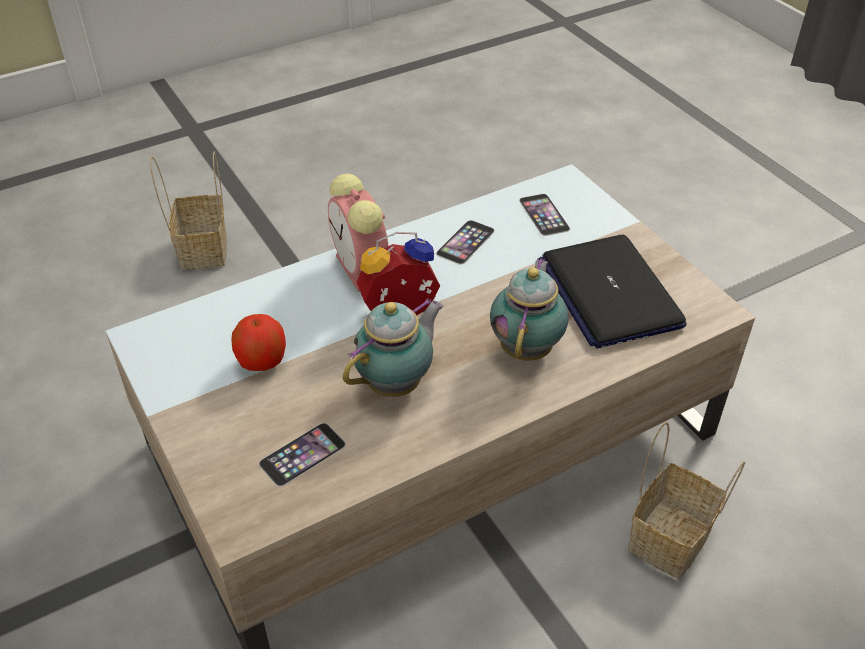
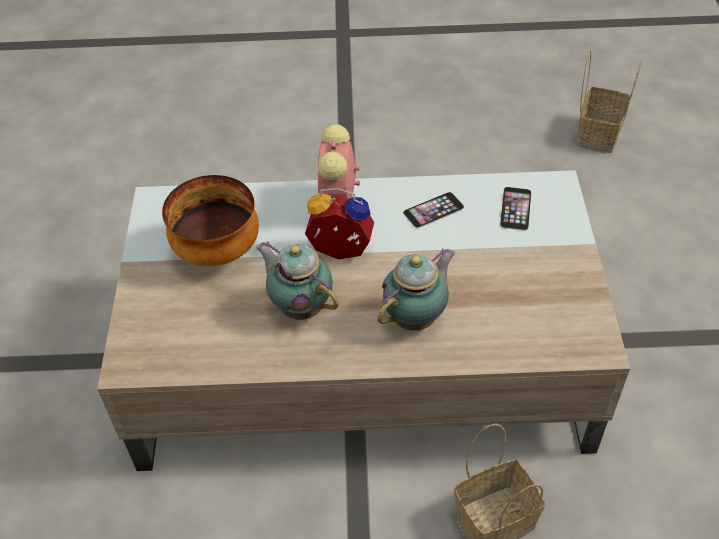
camera: 30 degrees right, 5 degrees up
basket [150,151,227,270] -> basket moved to [576,49,642,153]
apple [231,314,286,371] -> bowl [162,175,259,266]
phone [259,423,346,487] -> none
teapot [343,298,444,397] -> teapot turned 120 degrees counterclockwise [256,241,339,320]
laptop [539,235,687,348] -> none

